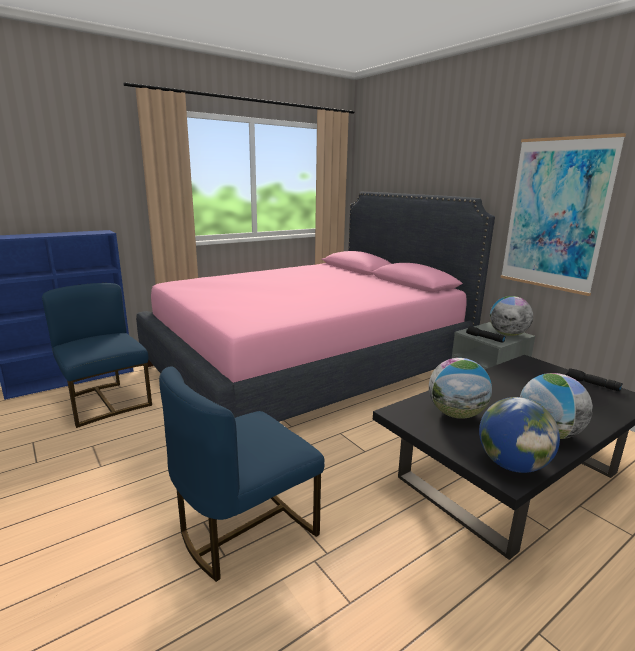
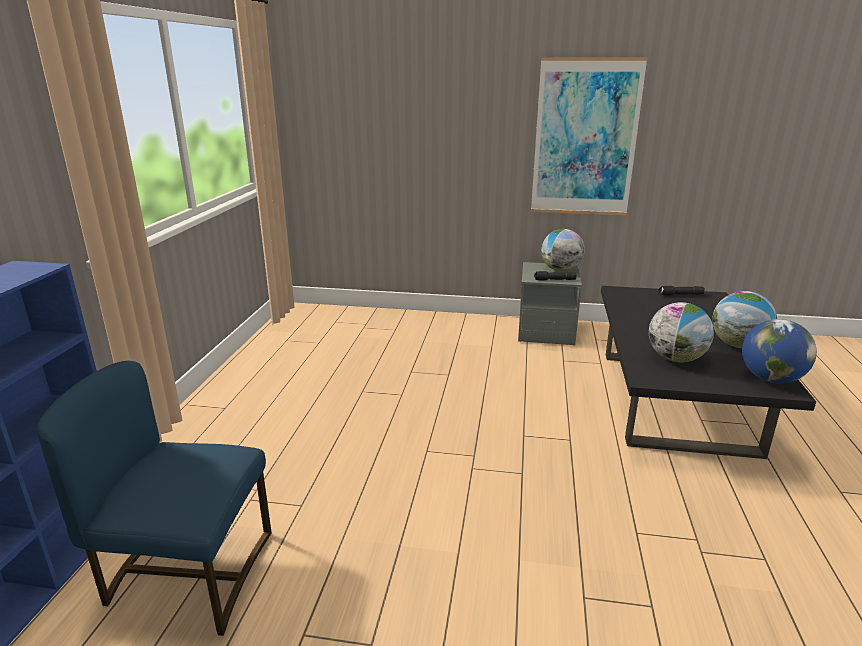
camera: 45 degrees left, 5 degrees up
pink bed [136,192,495,422] -> none
blue chair [159,366,325,582] -> none

